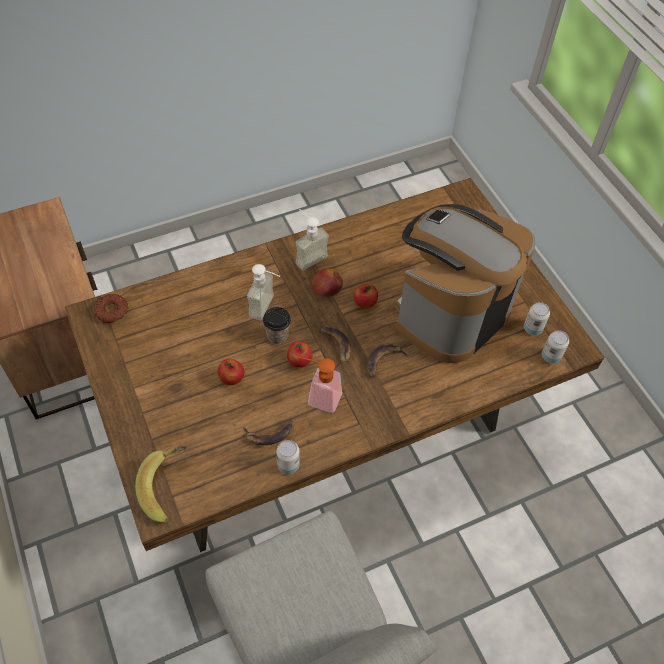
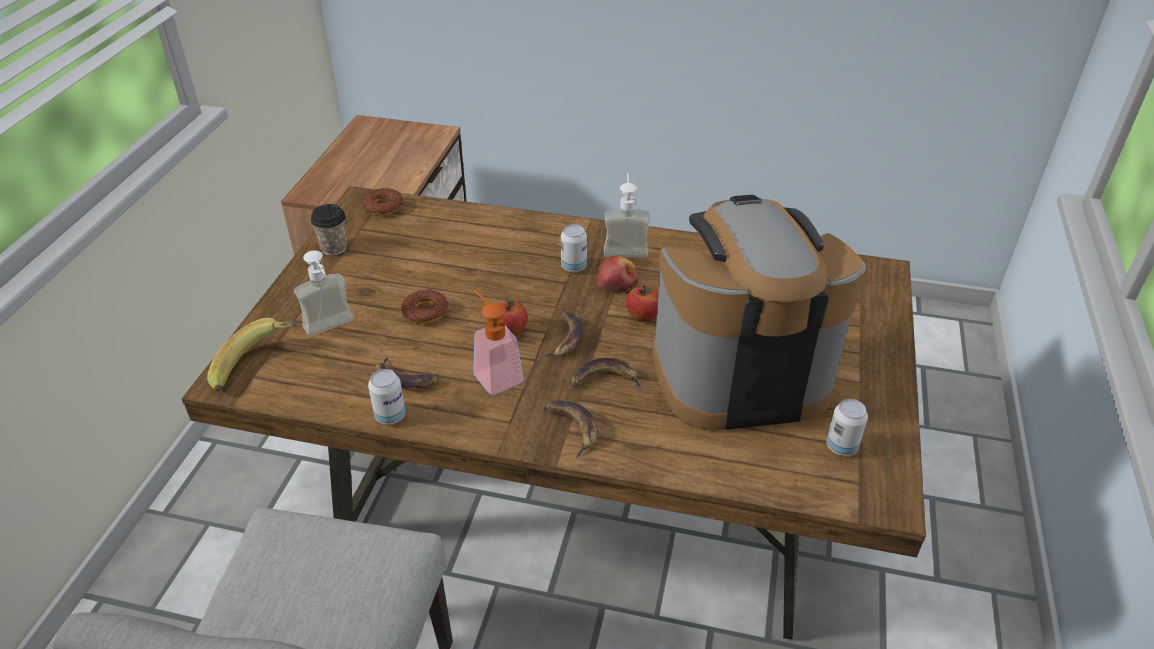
camera: 40 degrees right, 15 degrees down
apple [218,359,245,385] -> donut [401,289,448,324]
soap dispenser [247,264,280,320] -> soap dispenser moved to [294,251,354,336]
cup [263,307,291,345] -> cup moved to [310,204,348,255]
can [542,330,569,364] -> can moved to [561,224,587,272]
none -> banana [543,400,598,458]

